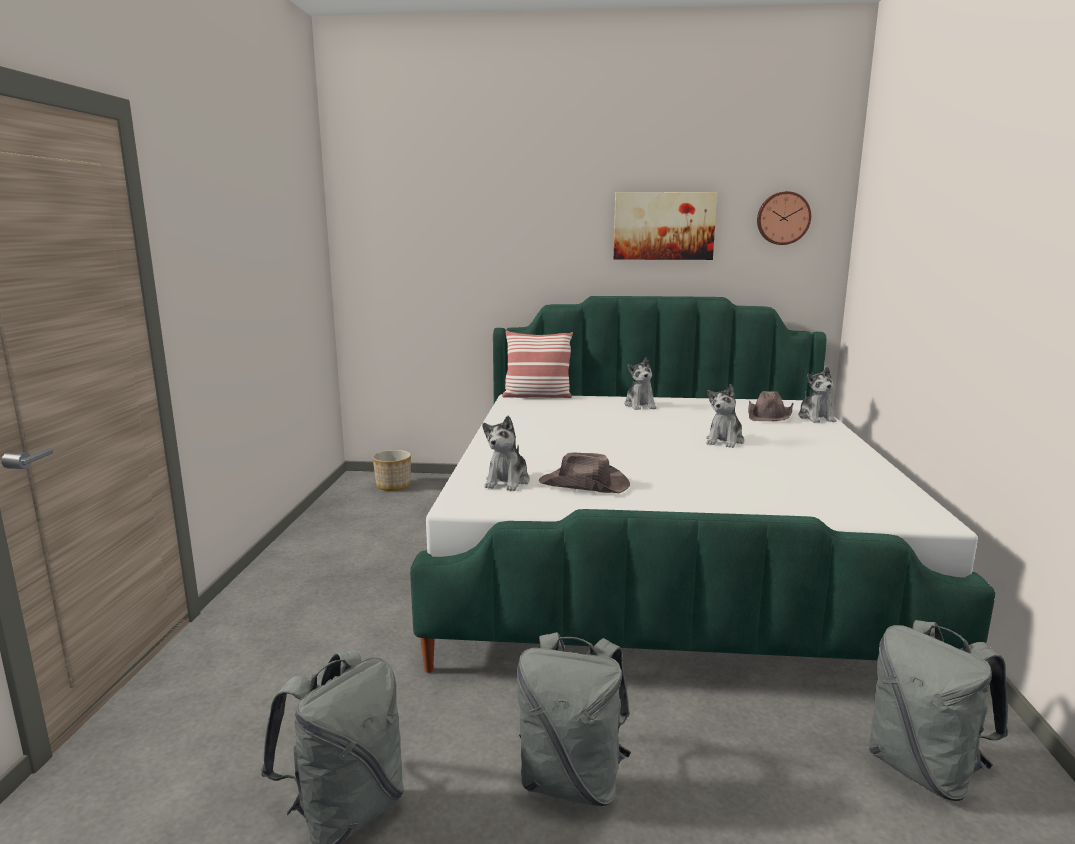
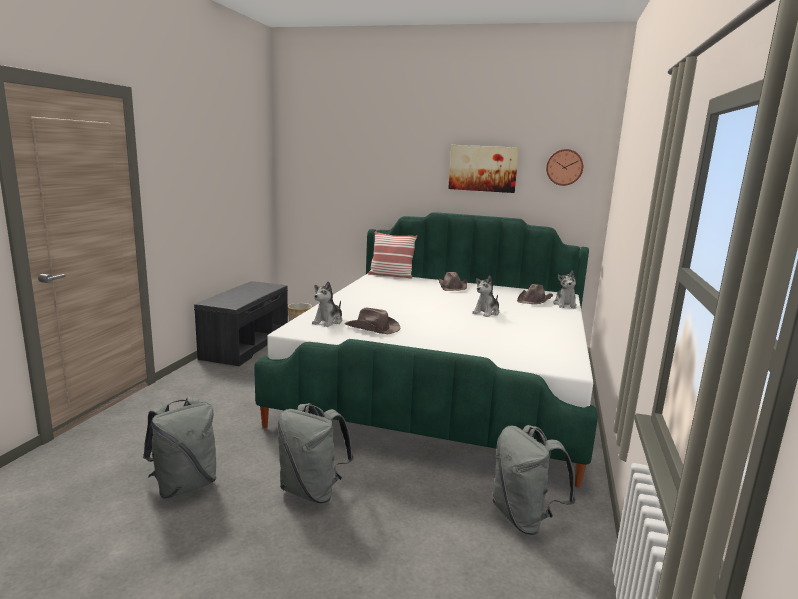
camera: 10 degrees right, 0 degrees up
plush toy [624,357,656,410] -> brown hat [438,272,467,291]
none -> grey bench [194,281,288,366]

